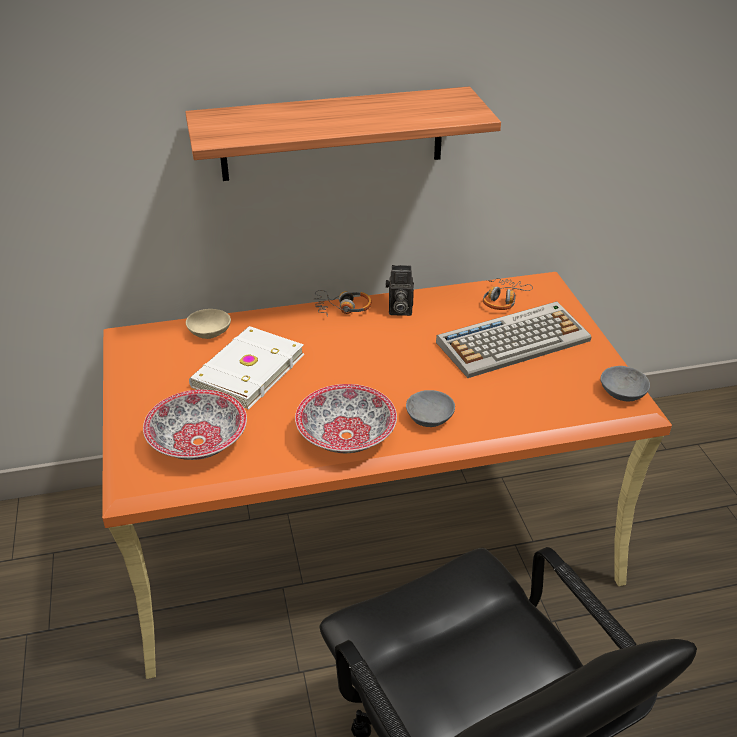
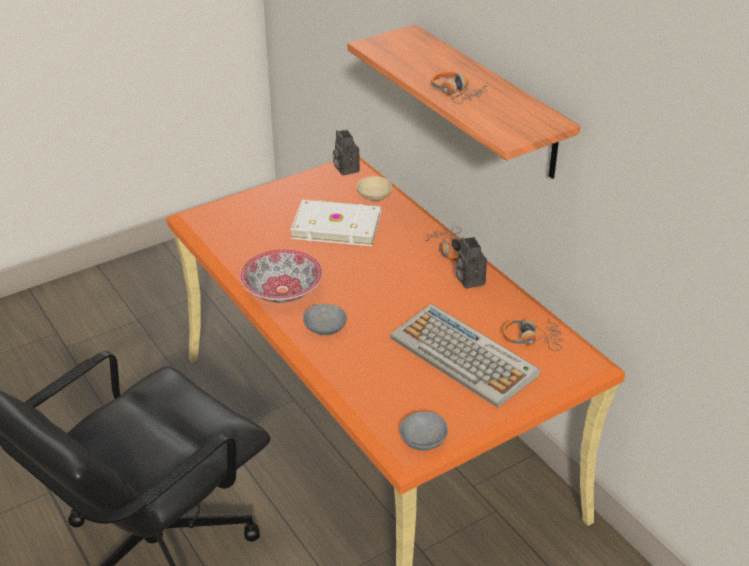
camera: 70 degrees right, 0 degrees up
bowl [143,389,247,460] -> none
none -> camera [333,130,360,176]
none -> headphones [431,72,488,104]

